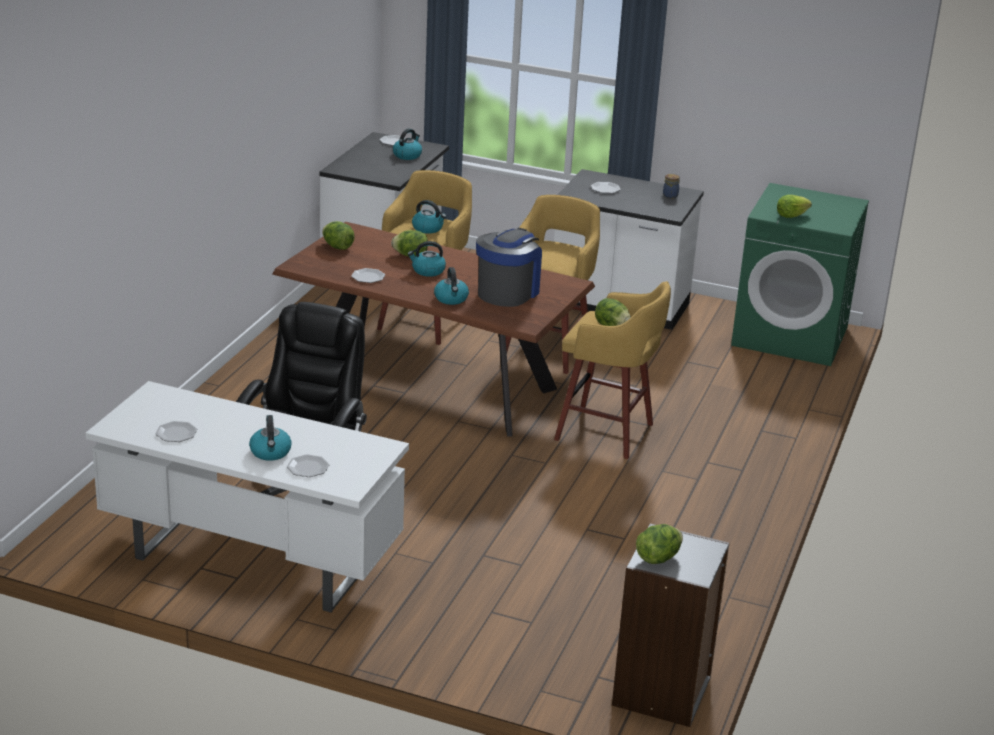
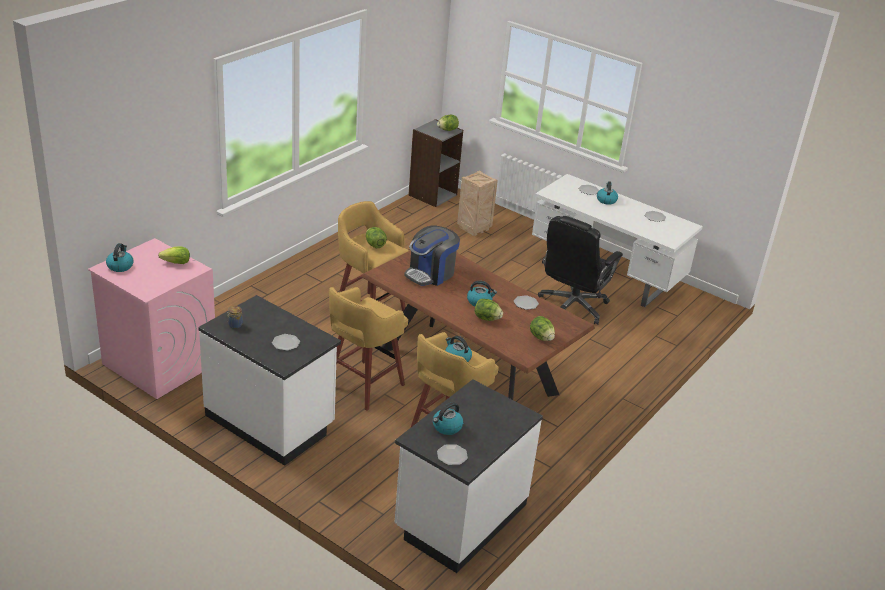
camera: 165 degrees left, 5 degrees up
kettle [434,267,469,305] -> kettle moved to [106,243,134,272]
green washing machine [731,183,869,366] -> pink washing machine [88,238,215,399]
none -> crate [457,170,498,236]

